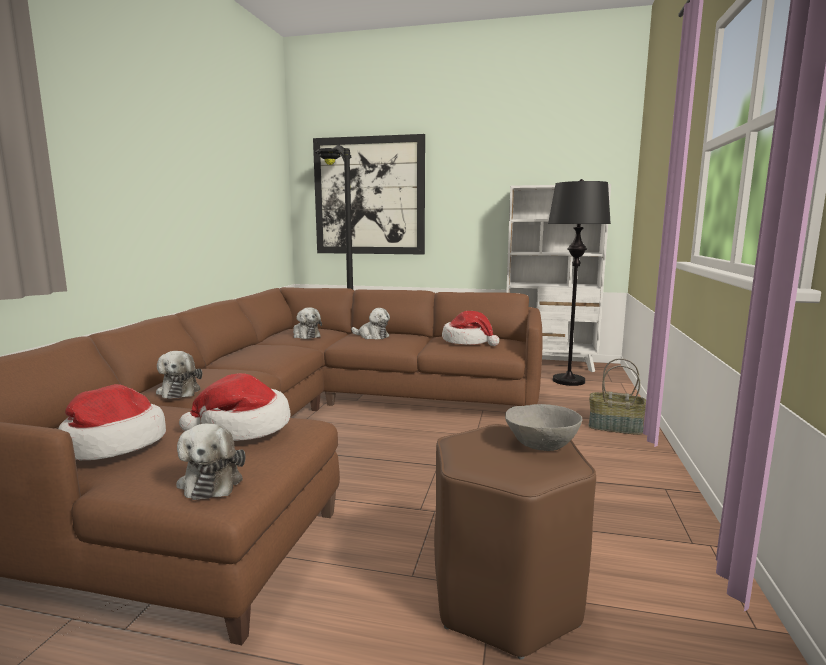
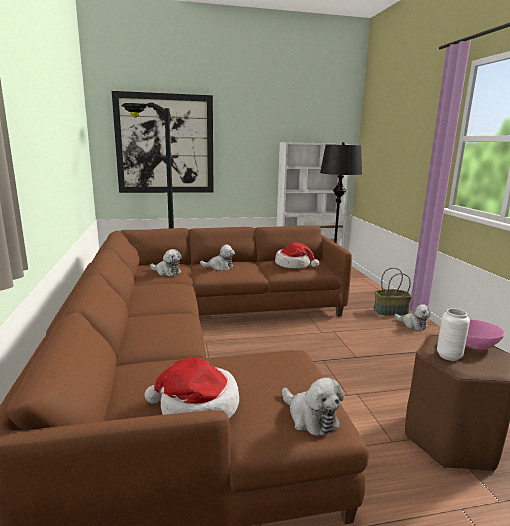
camera: 25 degrees left, 5 degrees up
plush toy [156,351,202,399] -> plush toy moved to [395,304,430,330]
hat [179,373,291,441] -> none
grey bowl [505,404,583,451] -> pink bowl [466,319,505,350]
none -> white vase [437,308,470,361]

